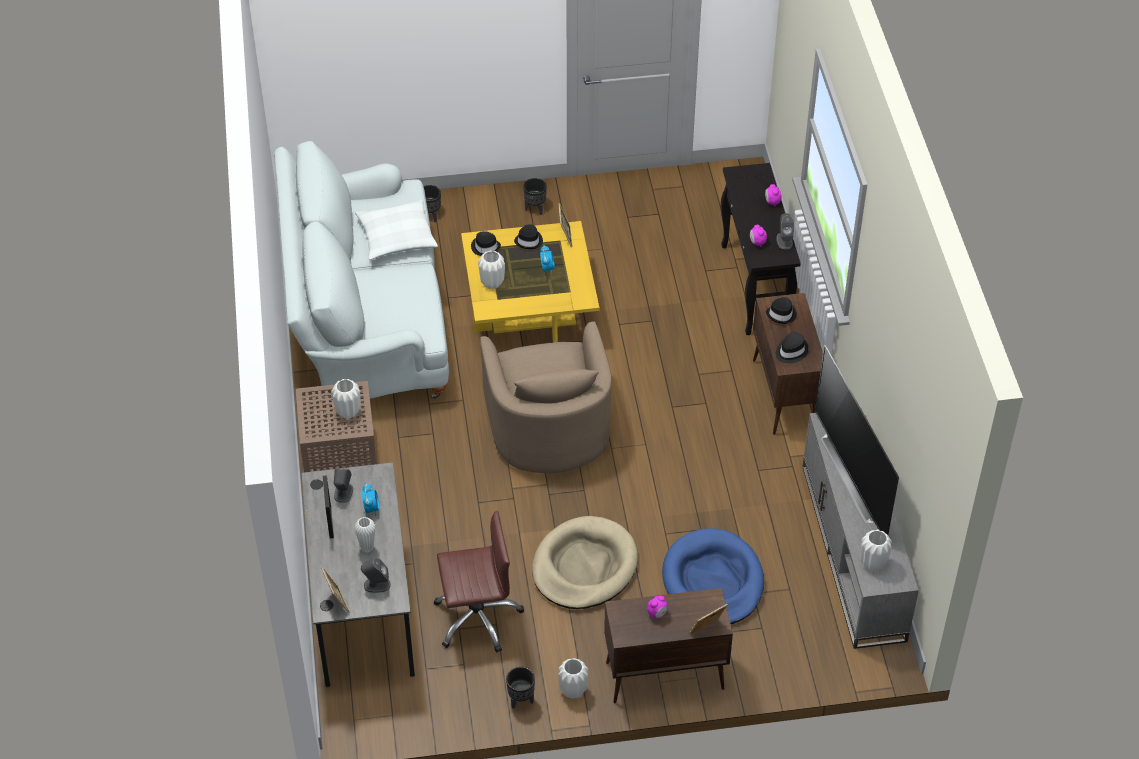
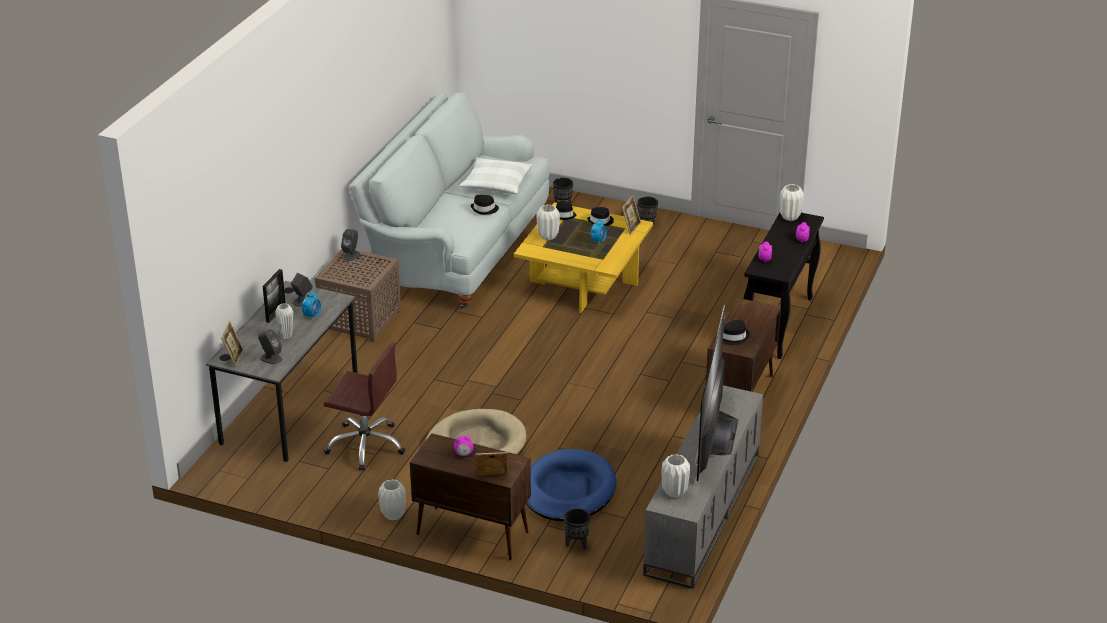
camera: 30 degrees right, 15 degrees down
white vase [331,379,361,419] -> white vase moved to [780,184,804,221]
beige armchair [480,321,612,473] -> none
black planter [506,667,535,709] -> black planter moved to [564,508,590,550]
black hat [766,297,797,324] -> black hat moved to [471,195,499,215]
grey speaker [776,213,794,249] -> grey speaker moved to [341,229,360,261]

